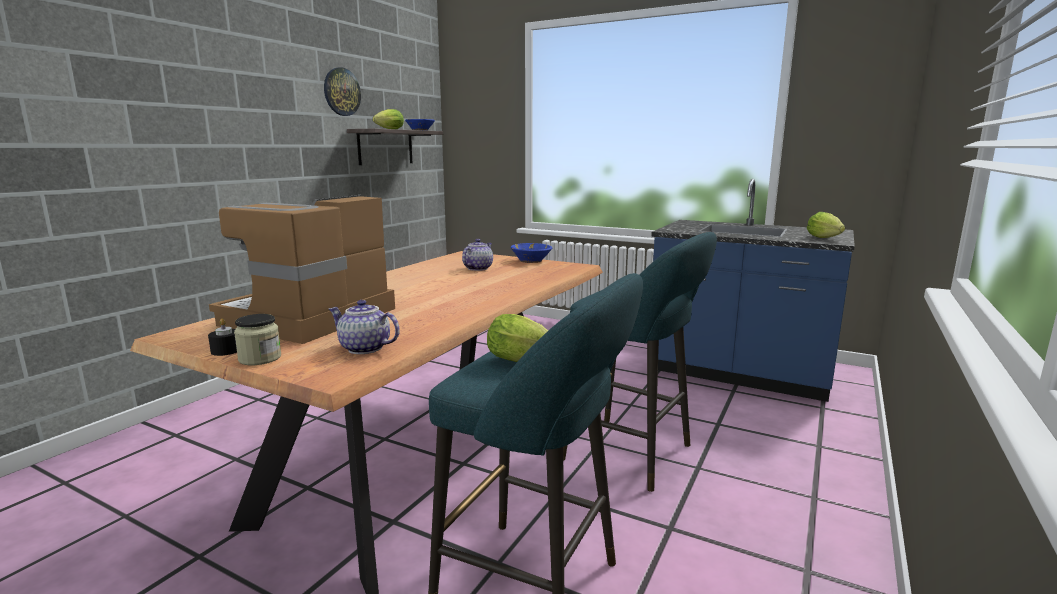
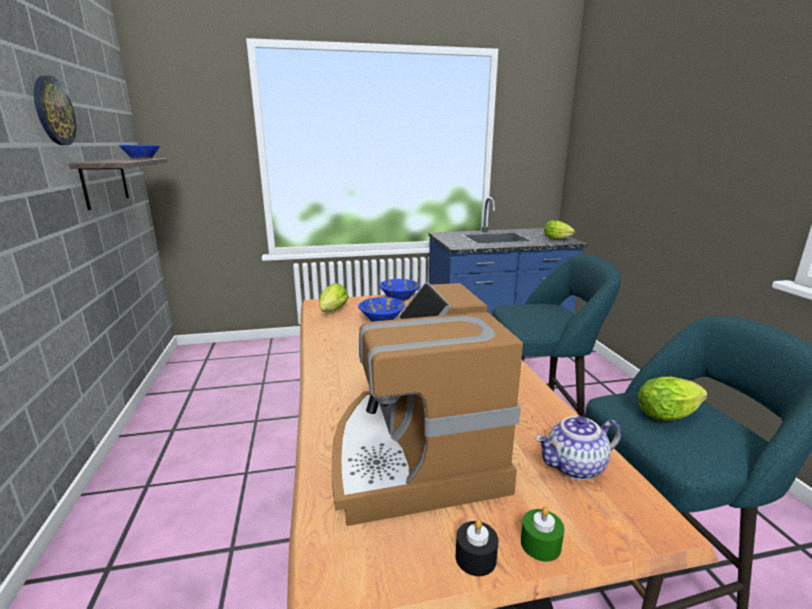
camera: 40 degrees left, 5 degrees up
jar [234,314,281,365] -> green candle [521,507,565,562]
lettuce [373,109,404,129] -> lettuce moved to [319,283,349,312]
teapot [462,239,493,271] -> blue bowl [358,297,405,322]

